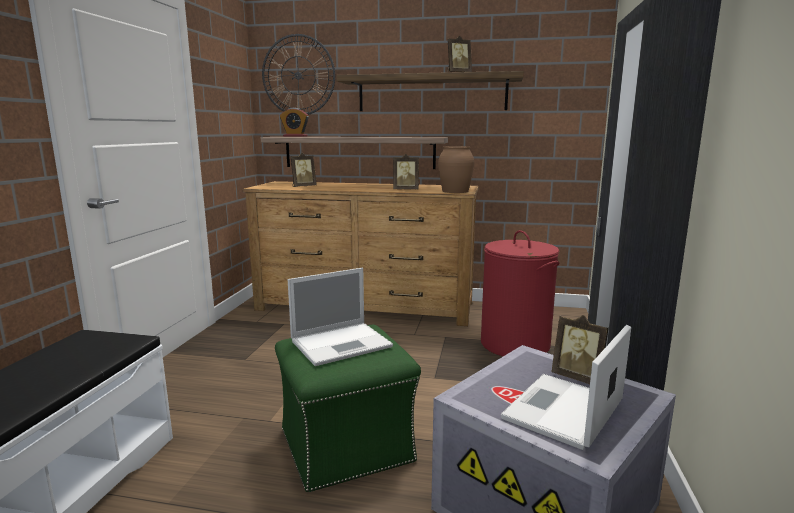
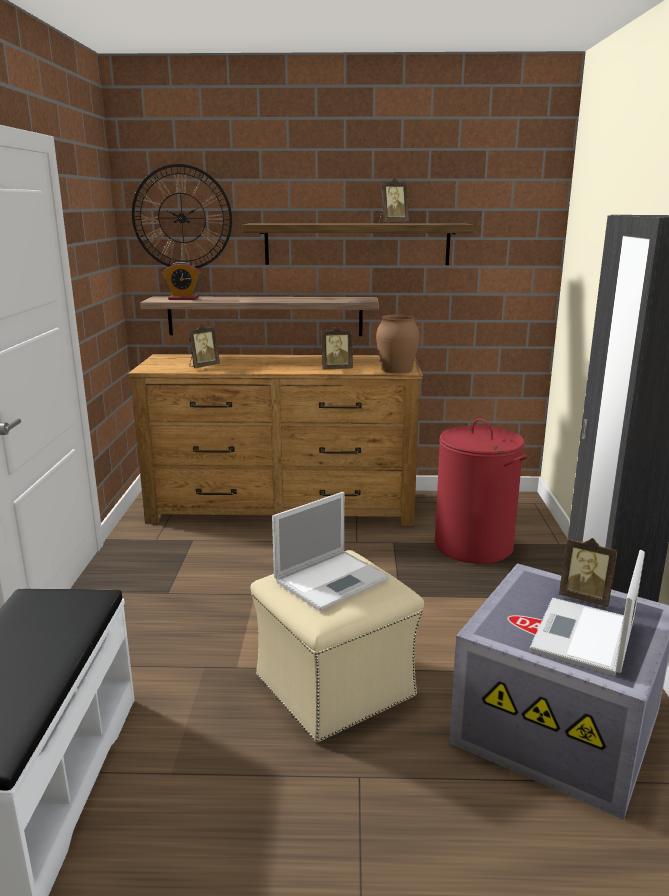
camera: 10 degrees left, 5 degrees up
green ottoman [275,325,421,492] -> beige ottoman [250,550,424,742]

